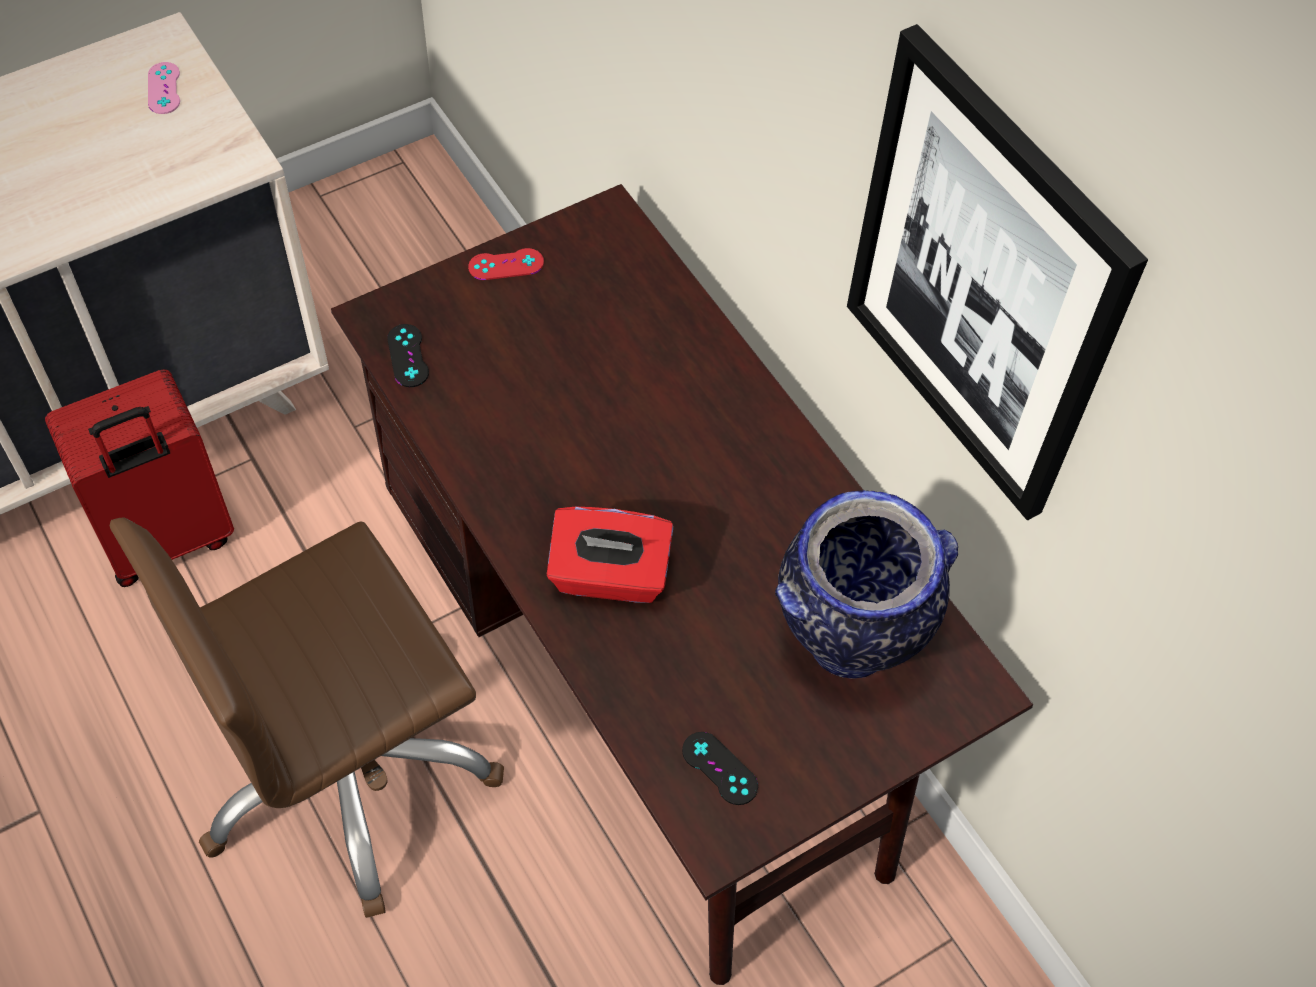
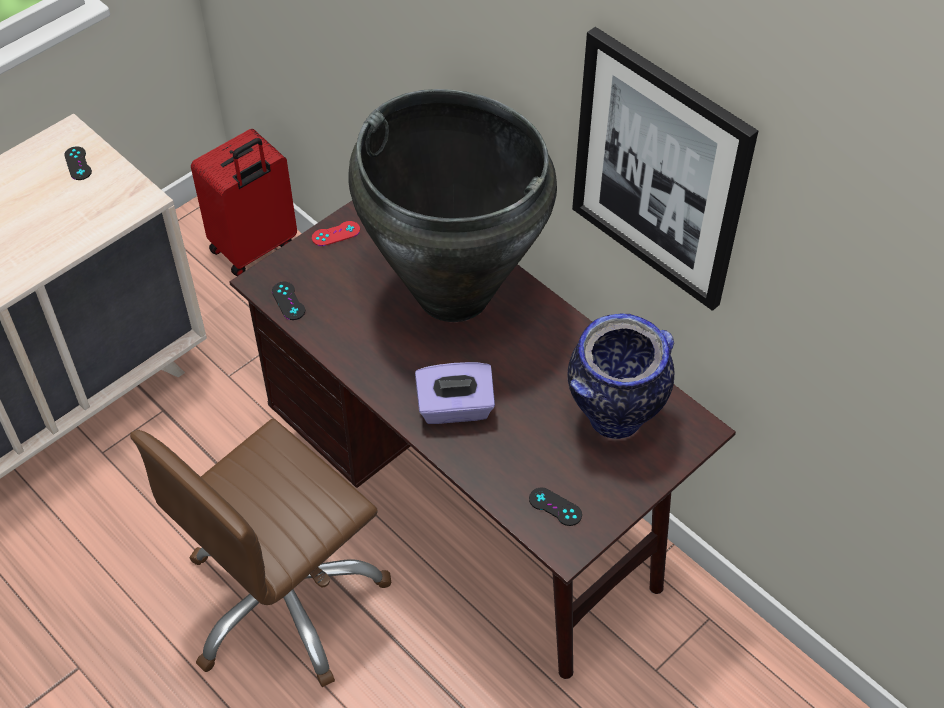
camera: 10 degrees left, 5 degrees down
red suitcase [45,370,234,587] -> red suitcase moved to [191,129,297,276]
pink game controller [148,62,180,114] -> black game controller [64,146,92,180]
red tissue box [547,507,673,603] -> purple tissue box [415,362,495,424]
none -> black vase [348,89,557,322]

